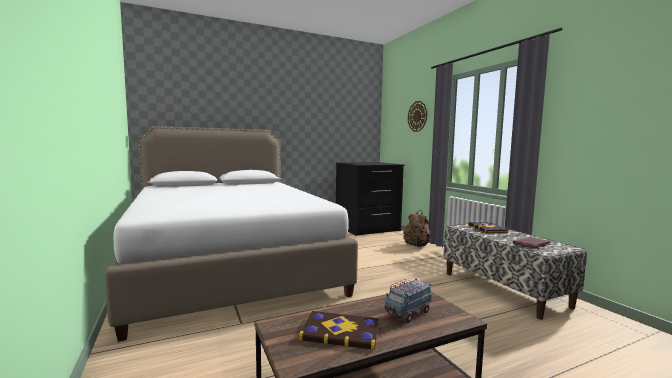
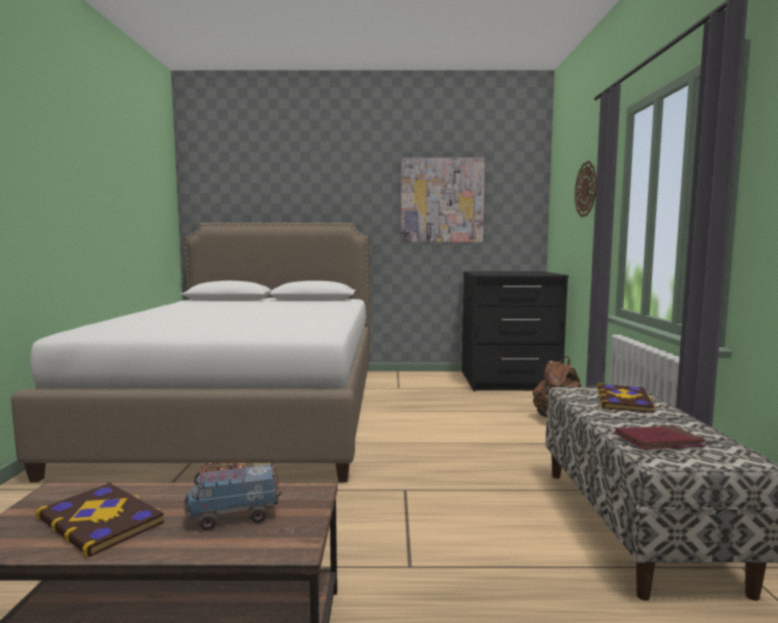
camera: 25 degrees right, 0 degrees up
none -> picture [401,158,485,242]

